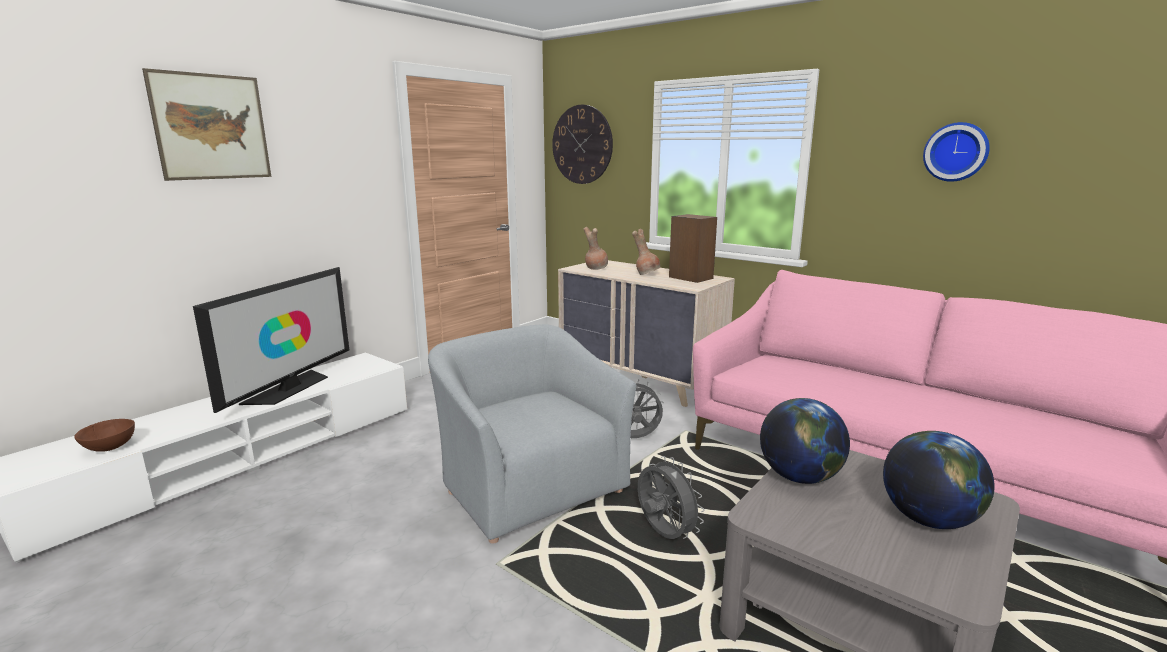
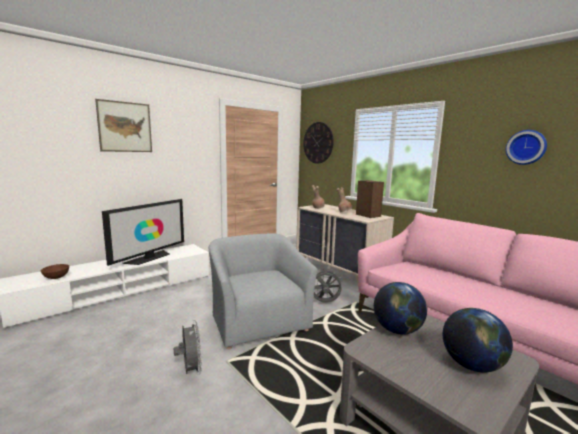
camera: 10 degrees right, 5 degrees down
grey fan [638,456,705,539] -> grey fan moved to [174,320,202,375]

